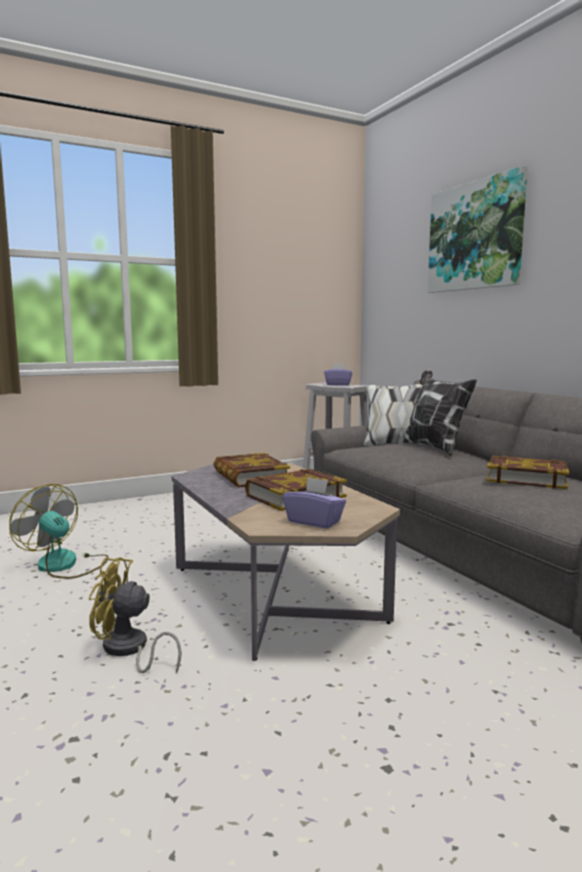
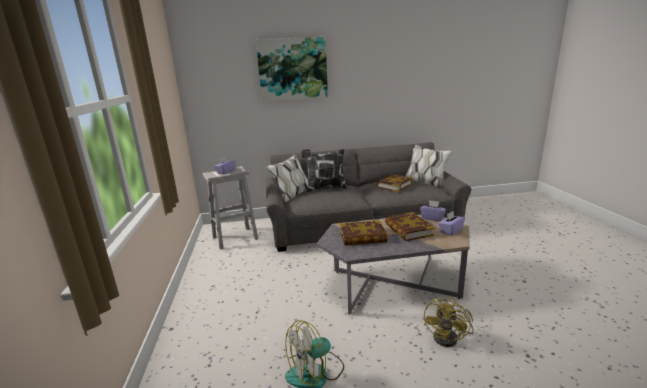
camera: 70 degrees left, 10 degrees up
none -> purple tissue box [420,200,446,221]

